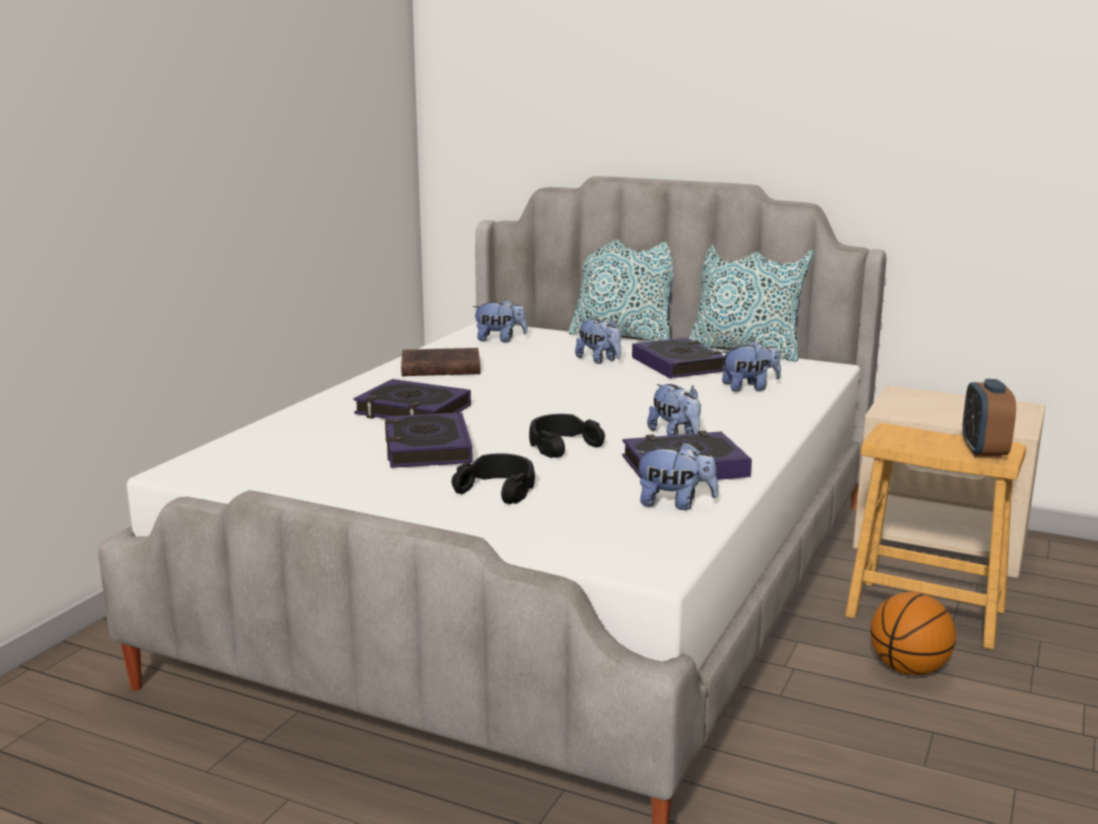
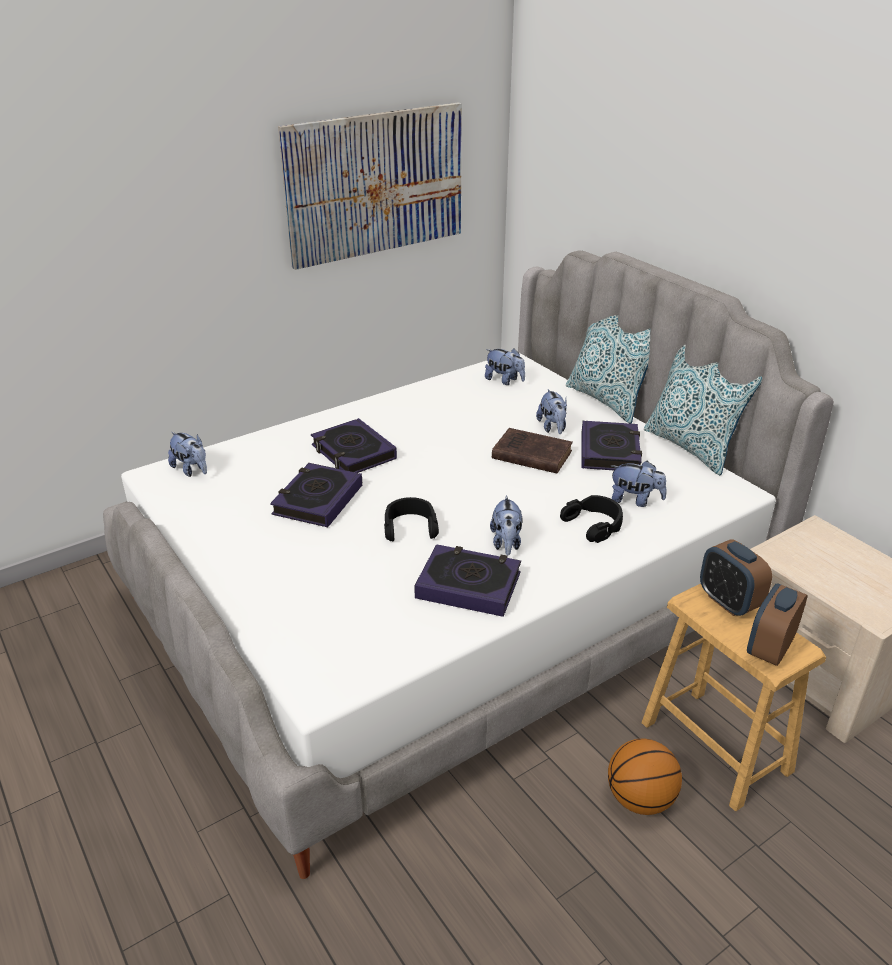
camera: 30 degrees right, 15 degrees up
brown book [401,348,481,376] -> brown book moved to [492,428,573,474]
black headphones [452,453,535,504] -> black headphones moved to [560,495,623,543]
plush toy [634,442,718,510] -> plush toy moved to [168,432,207,477]
none -> picture [278,102,462,270]
none -> alarm clock [700,540,772,616]

